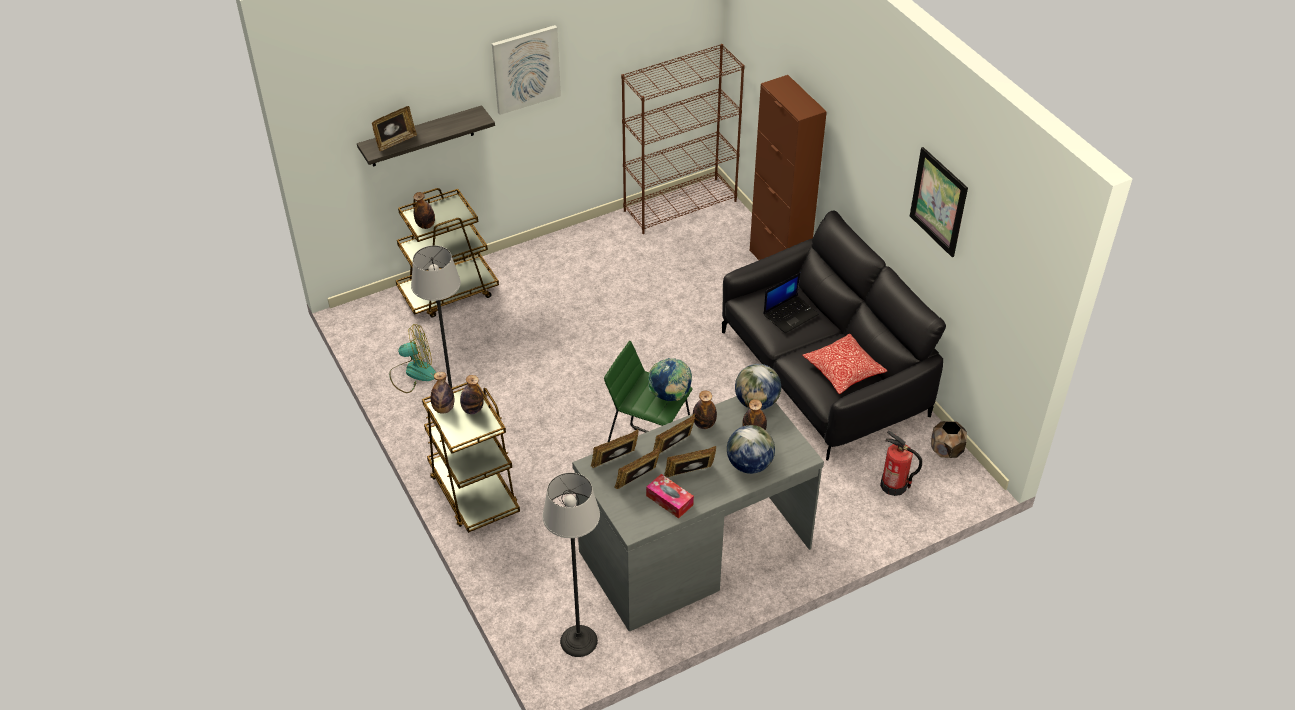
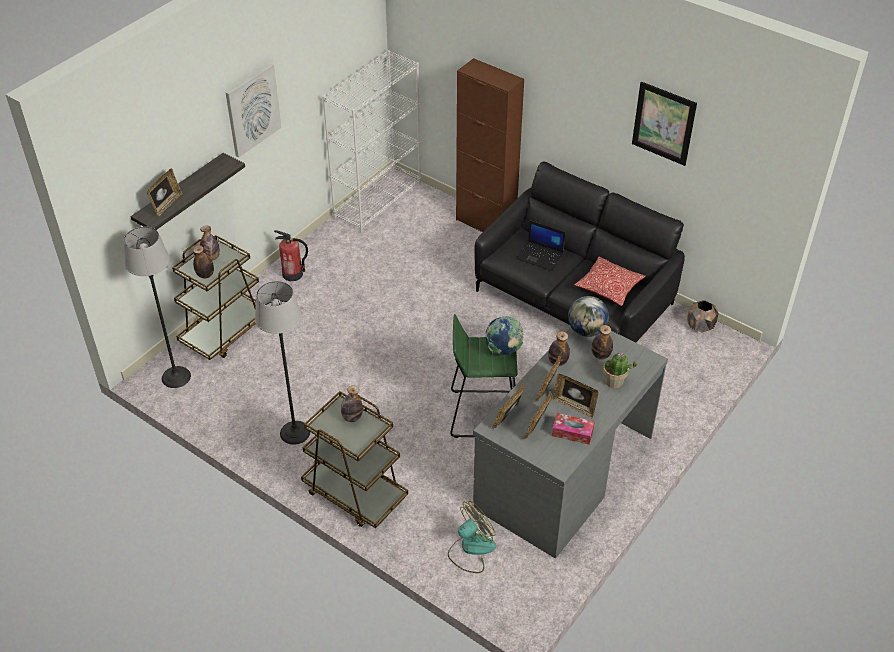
camera: 25 degrees left, 0 degrees up
fan [389,324,436,393] -> fan moved to [448,501,496,573]
bottle [431,372,454,414] -> bottle moved to [200,226,220,261]
floor lamp [543,472,600,657] -> floor lamp moved to [124,227,191,388]
brown bookcase [621,44,745,234] -> white bookcase [322,50,421,233]
picture frame [664,446,716,477] -> picture frame turned 105 degrees counterclockwise [553,374,598,418]
globe [727,425,775,474] -> potted plant [603,353,637,388]
laptop [763,273,819,333] -> laptop turned 90 degrees clockwise [516,221,565,271]
fire extinguisher [880,431,922,496] -> fire extinguisher moved to [274,230,308,281]

